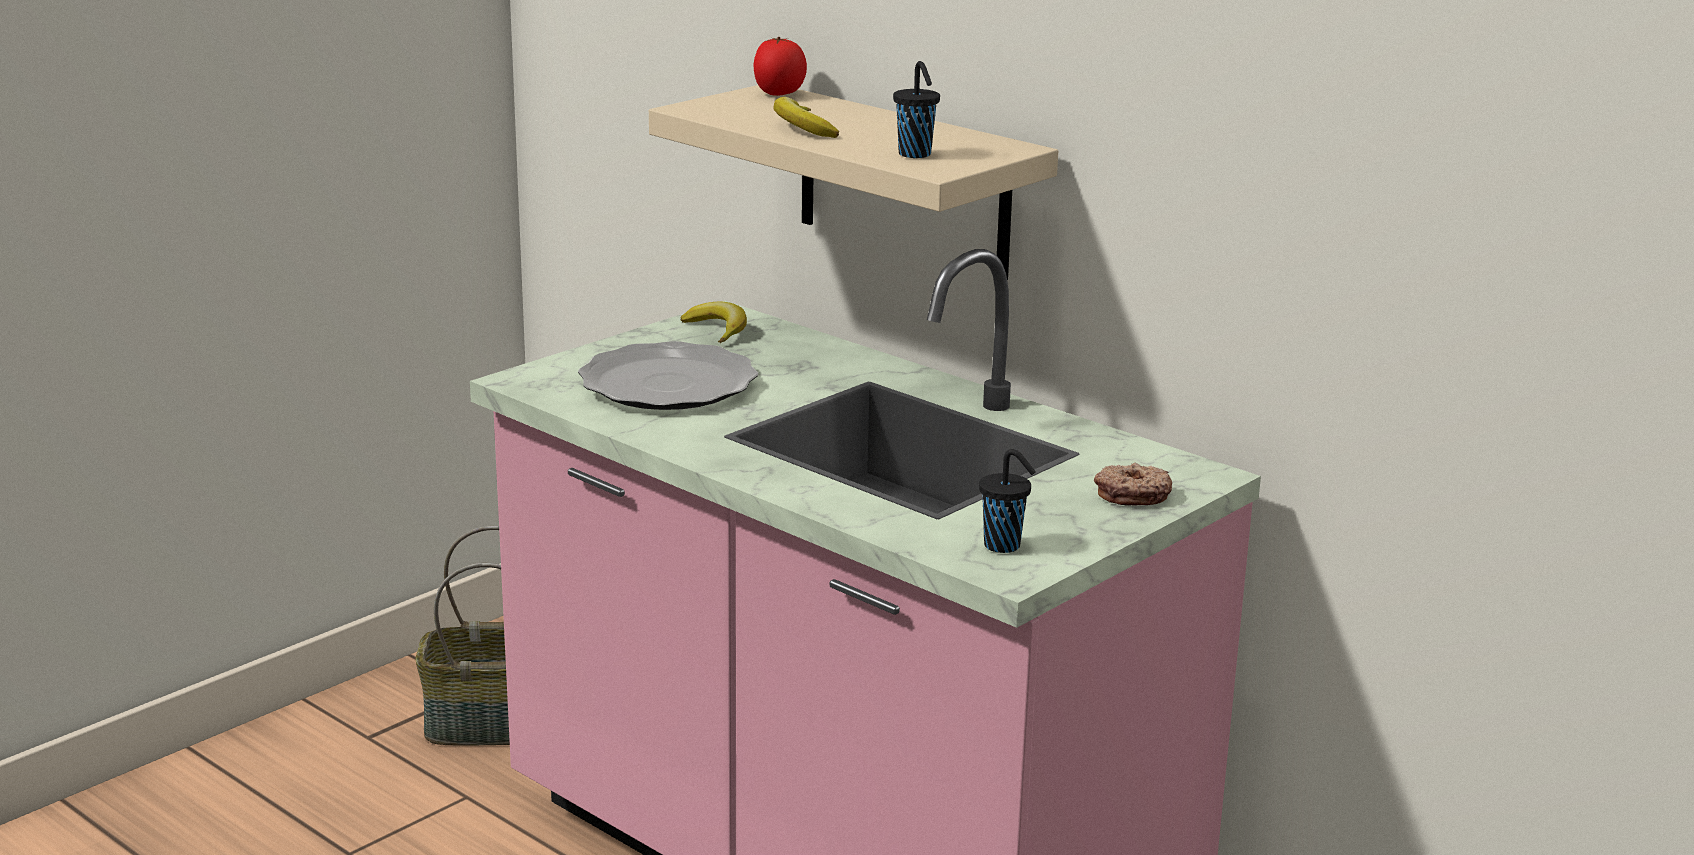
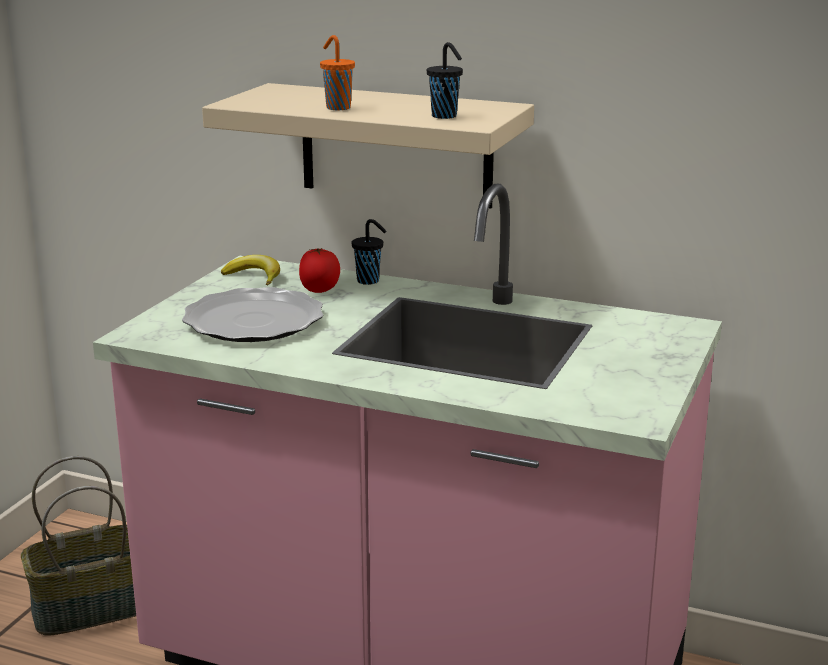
camera: 20 degrees left, 0 degrees up
tomato [753,37,807,96] -> tomato moved to [299,248,340,293]
banana [773,97,839,138] -> orange cup [320,35,355,110]
black cup [979,449,1036,553] -> black cup moved to [352,219,386,285]
donut [1094,463,1172,506] -> none

